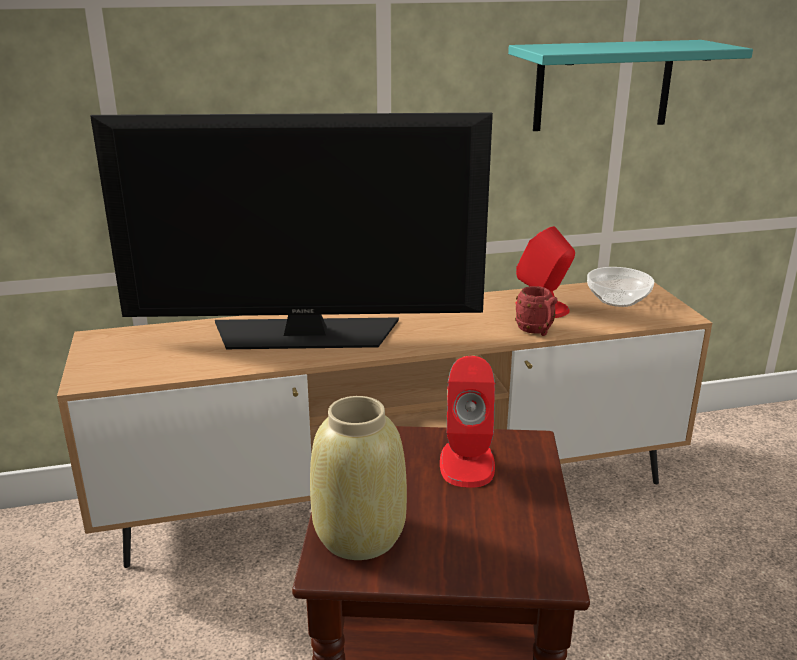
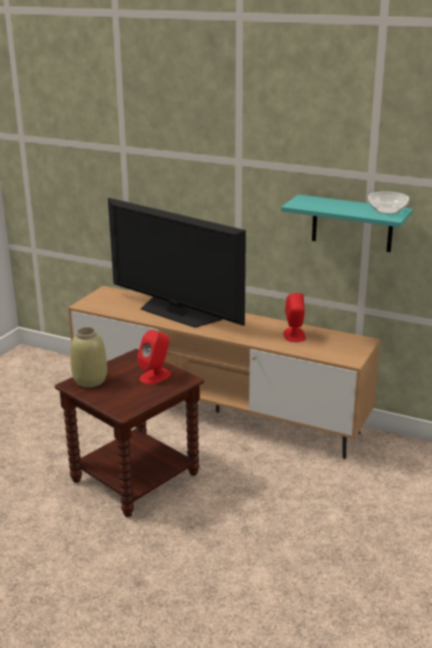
camera: 40 degrees right, 0 degrees up
red mug [515,286,557,336] -> none
bowl [587,267,654,307] -> bowl moved to [368,191,409,214]

